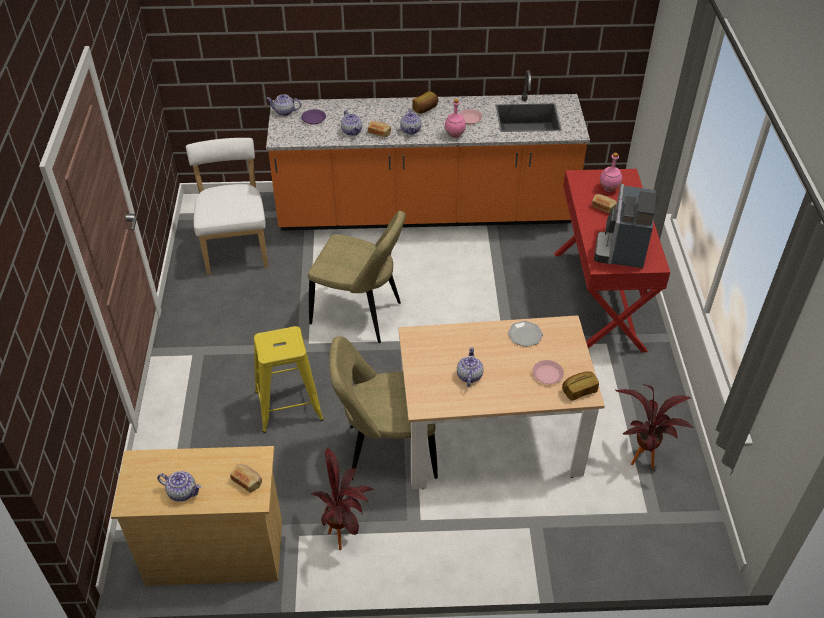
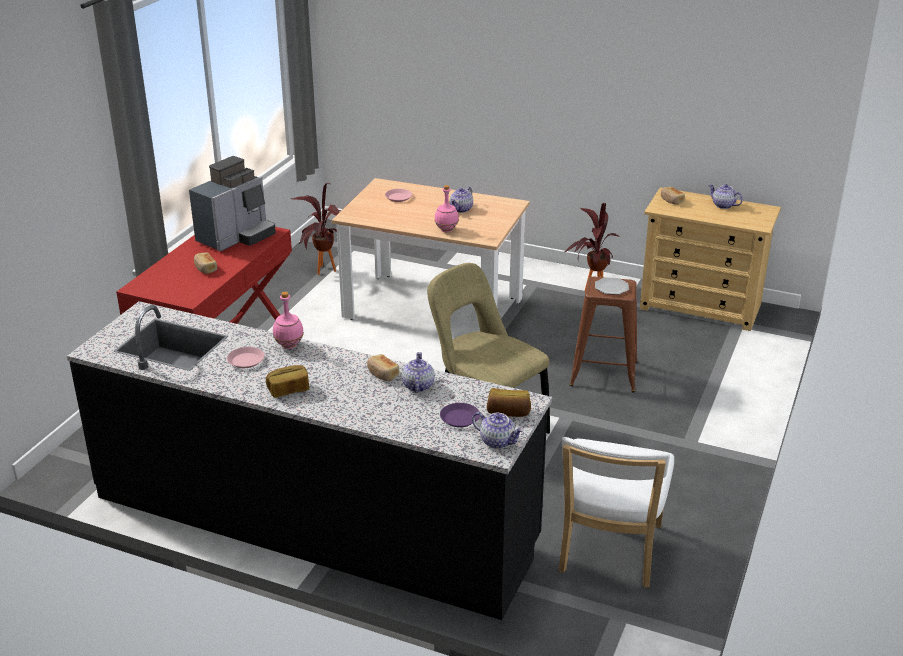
camera: 155 degrees left, 15 degrees down
yellow stool [254,326,324,433] -> brown stool [569,277,637,393]
orange counter [266,70,590,231] -> black counter [67,301,552,620]
beige chair [329,336,438,480] -> none
teapot [400,108,422,135] -> none
plate [508,321,543,347] -> plate moved to [595,277,629,295]
bread [562,371,599,401] -> bread moved to [487,388,531,417]
pink bottle [600,153,622,192] -> pink bottle moved to [435,185,459,232]

